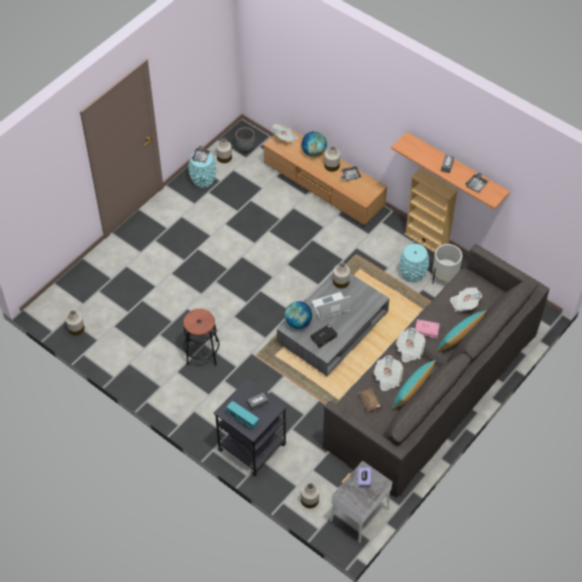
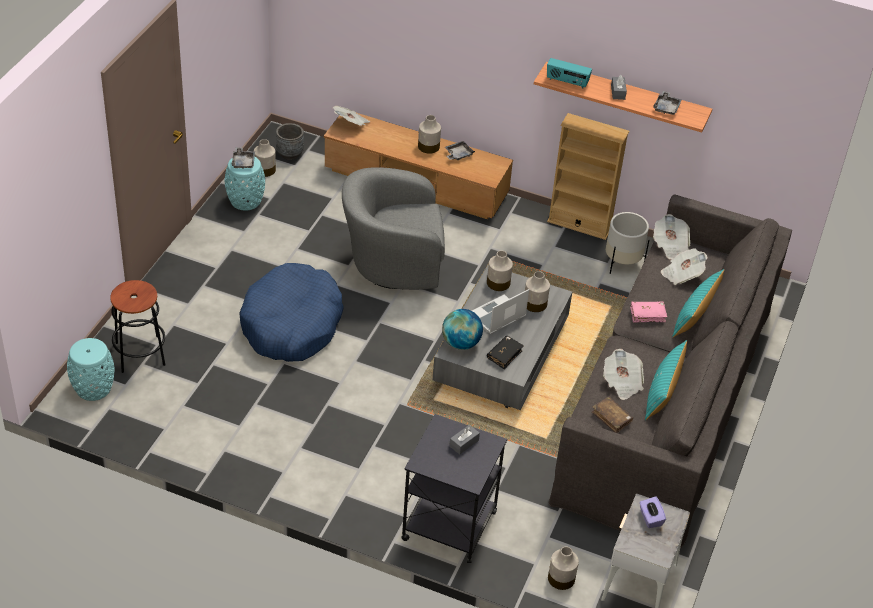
camera: 20 degrees left, 10 degrees down
beige vase [66,310,85,336] -> beige vase moved to [525,271,550,312]
black stool [183,309,219,365] -> black stool moved to [110,280,165,373]
radio [227,401,259,430] -> radio moved to [547,58,592,88]
globe [301,131,327,157] -> none
newspaper [396,328,426,362] -> newspaper moved to [653,214,690,260]
turquoise stool [399,243,429,282] -> turquoise stool moved to [67,338,114,401]
none -> blue dog bed [239,263,344,362]
none -> grey armchair [342,167,445,290]

